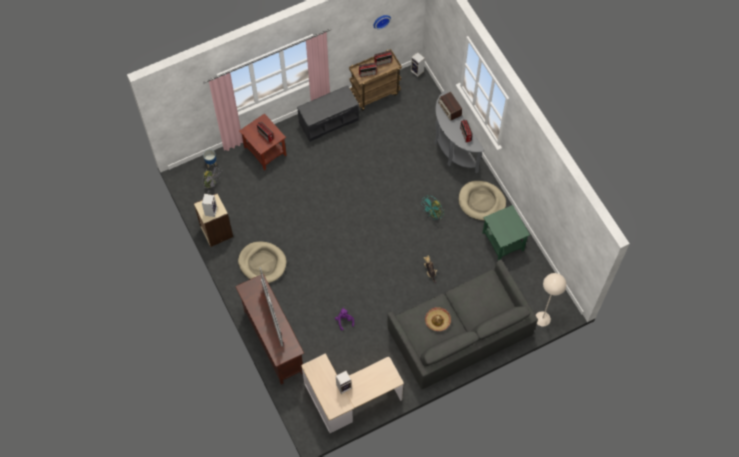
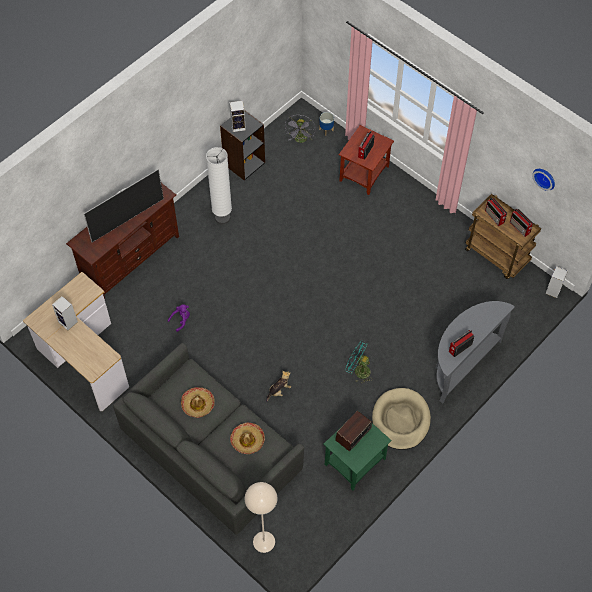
camera: 70 degrees right, 5 degrees down
beige bookcase [194,193,233,247] -> black bookcase [220,110,265,181]
beige dog bed [238,241,287,283] -> white floor lamp [206,147,232,224]
grey bench [297,85,359,142] -> none
radio [438,92,462,121] -> radio moved to [335,411,372,451]
none -> hat [230,423,265,454]

